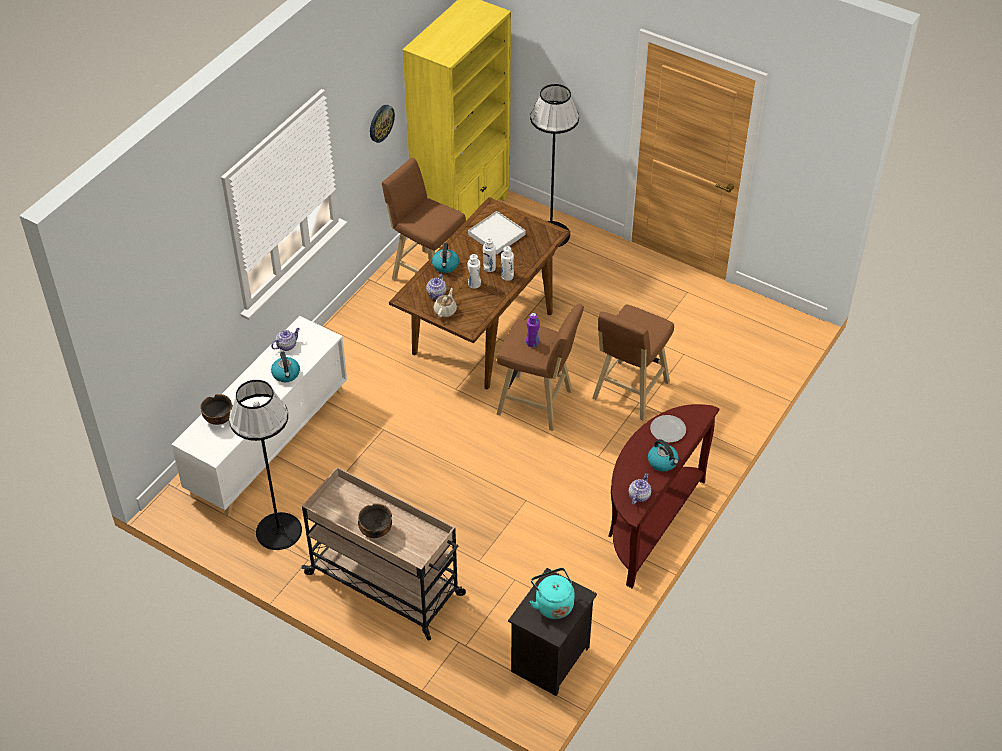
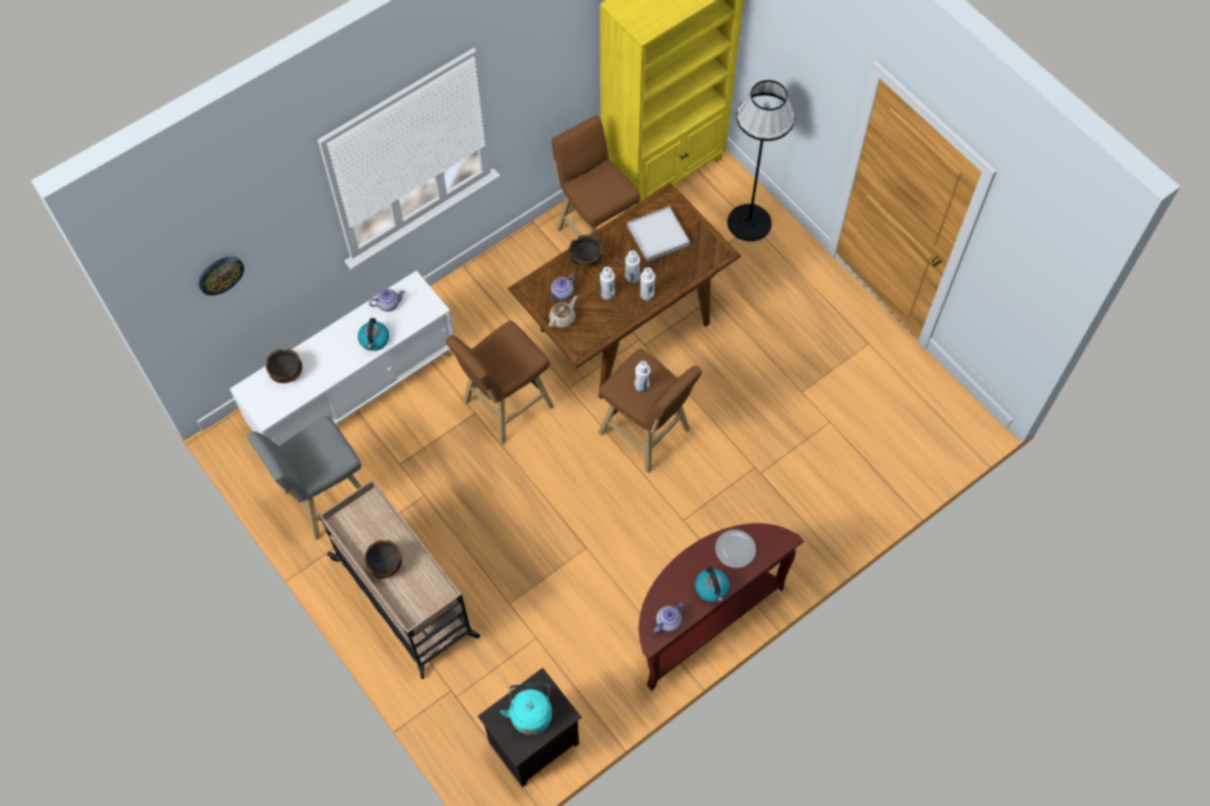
camera: 20 degrees right, 15 degrees up
black floor lamp [229,380,302,550] -> grey stool [247,416,362,540]
wall clock [370,105,395,143] -> wall clock moved to [199,257,244,296]
kettle [432,243,459,273] -> bowl [569,235,603,268]
purple bottle [526,313,540,347] -> white bottle [634,361,650,392]
brown stool [592,305,674,421] -> brown stool moved to [446,320,554,445]

